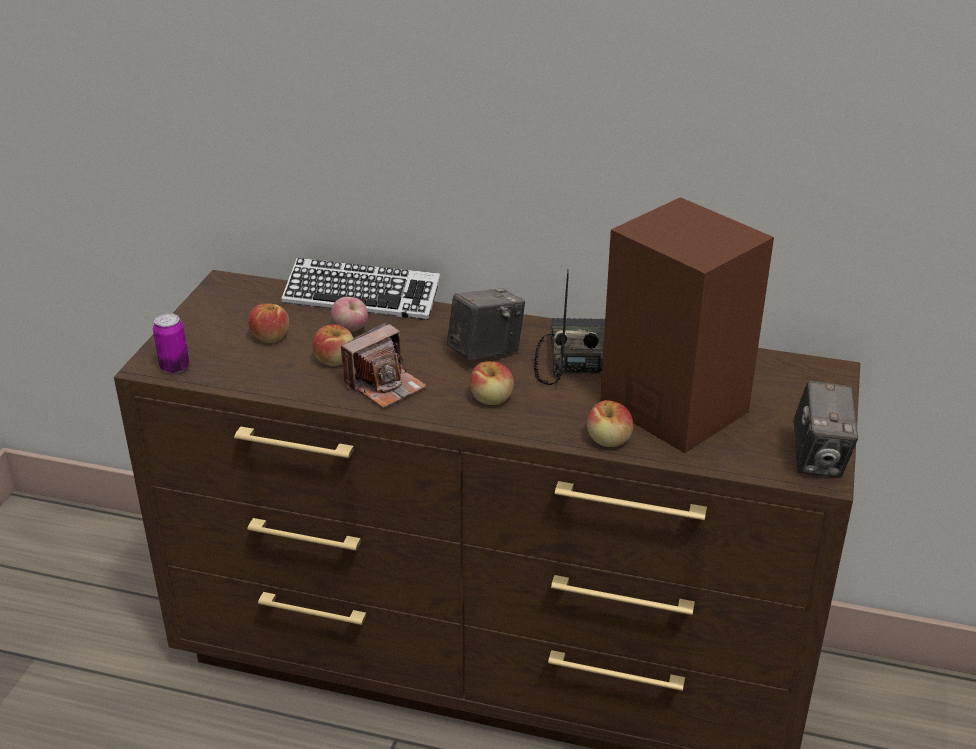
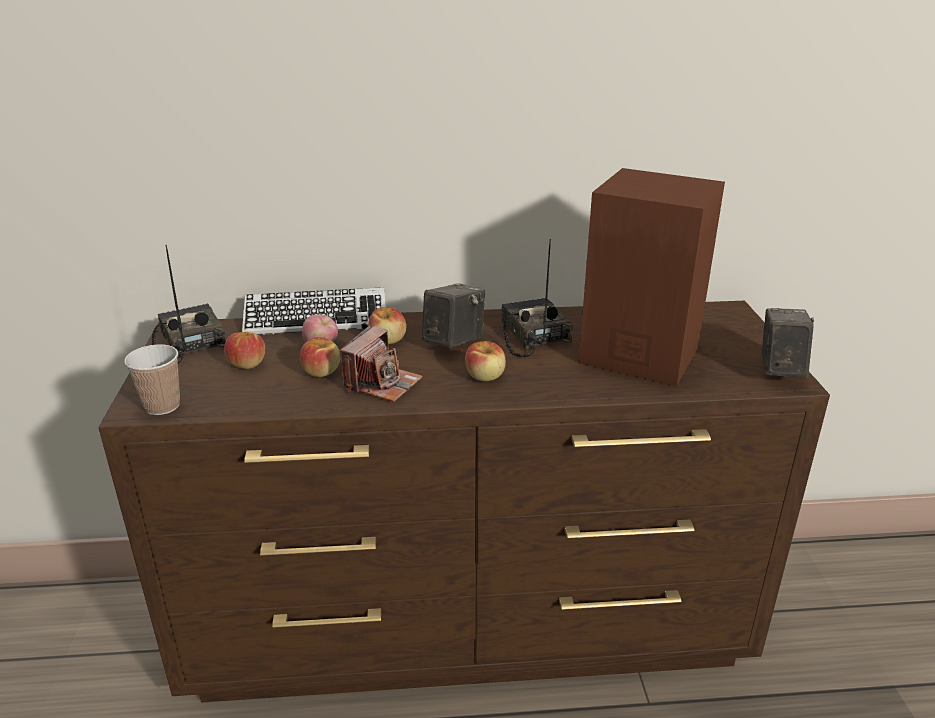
camera: 20 degrees left, 5 degrees down
can [153,313,189,374] -> cup [124,344,180,415]
apple [587,400,633,447] -> apple moved to [368,307,407,344]
camera [793,381,858,478] -> camera turned 150 degrees counterclockwise [762,308,814,378]
none -> radio [152,245,226,363]

